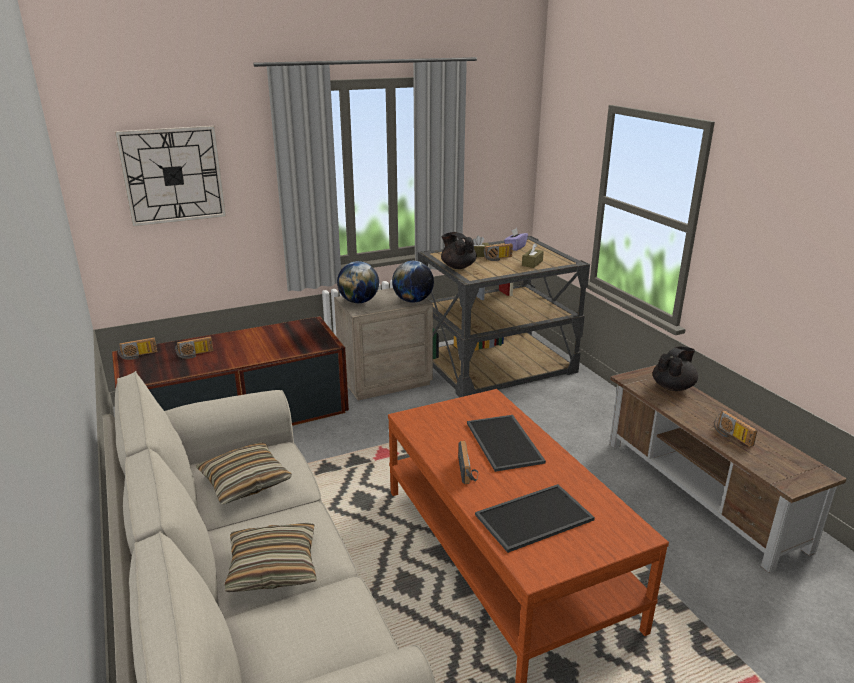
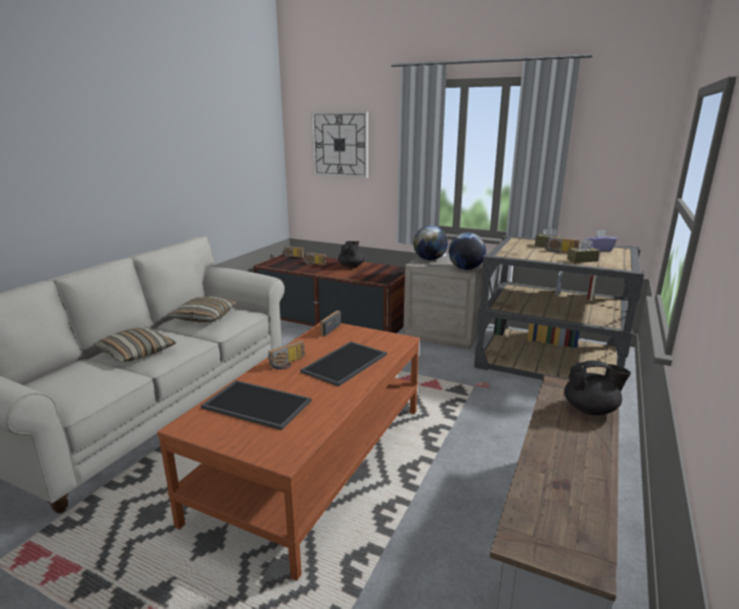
camera: 50 degrees right, 5 degrees down
black teapot [441,232,477,269] -> black teapot moved to [338,241,365,268]
radio [714,411,757,447] -> radio moved to [320,310,341,336]

